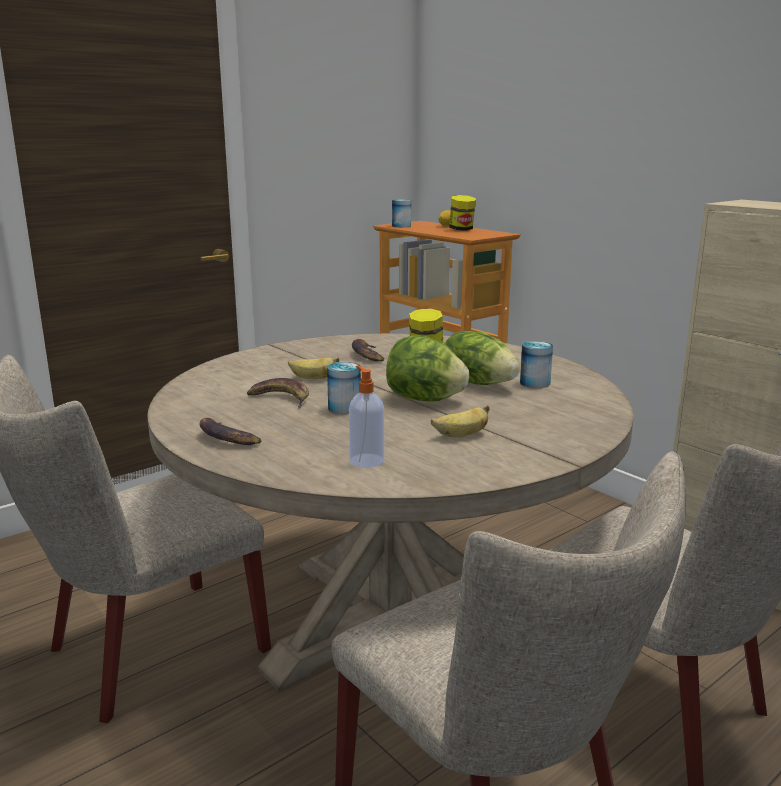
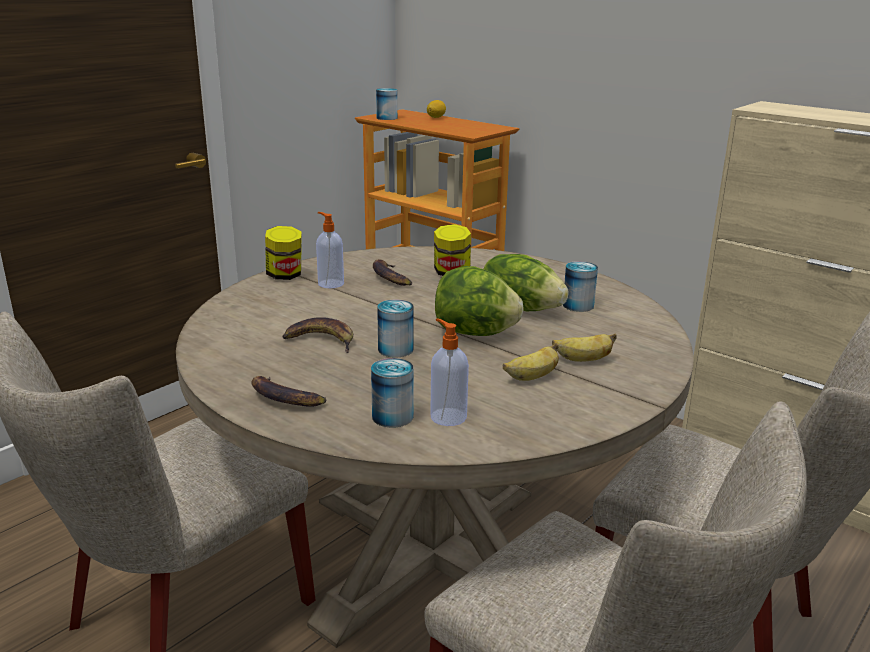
camera: 10 degrees left, 5 degrees up
banana [288,357,339,379] -> banana moved to [552,333,617,362]
jar [449,195,476,231] -> jar moved to [265,226,302,280]
none -> soap dispenser [316,212,344,288]
none -> can [371,358,414,428]

